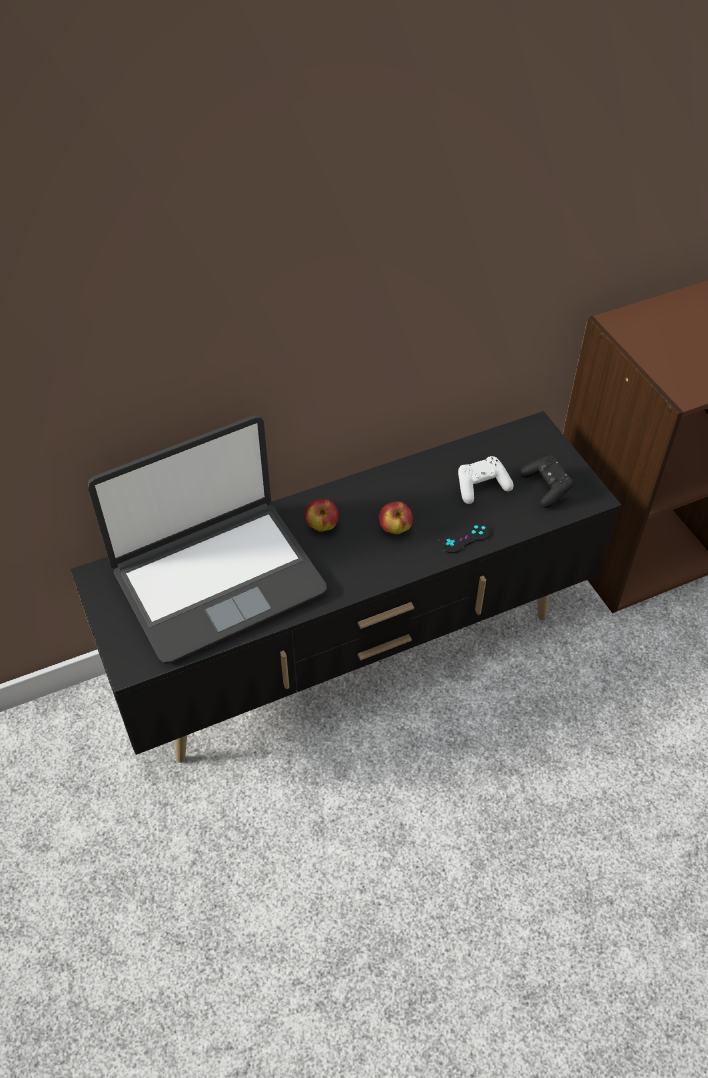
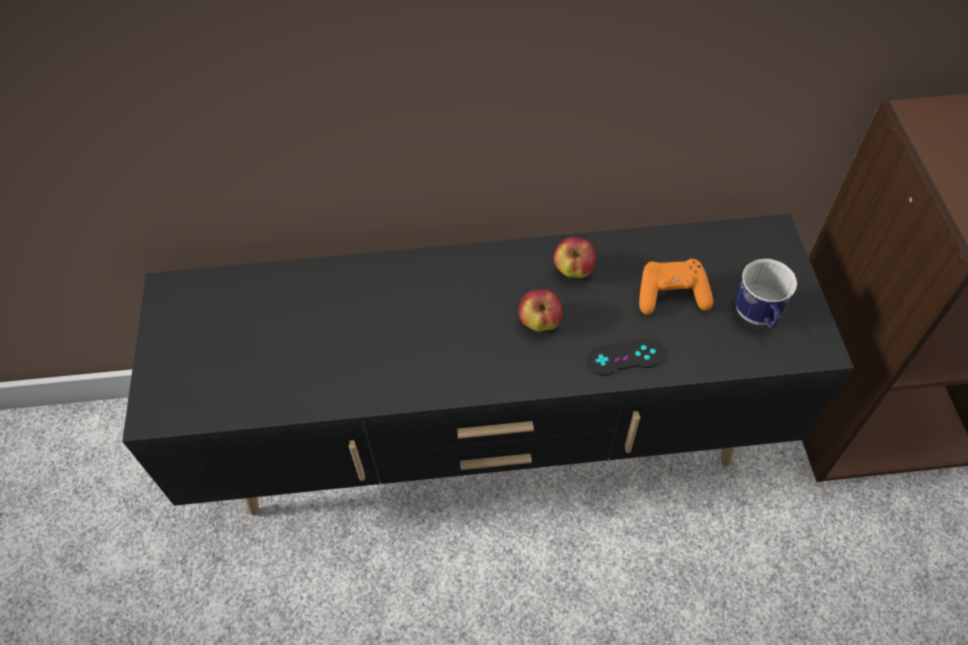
camera: 20 degrees right, 5 degrees up
laptop [88,415,327,664] -> none
apple [305,499,338,532] -> apple moved to [554,237,597,278]
white game controller [458,456,513,504] -> orange game controller [639,259,713,315]
black game controller [520,455,574,508] -> mug [735,259,797,328]

